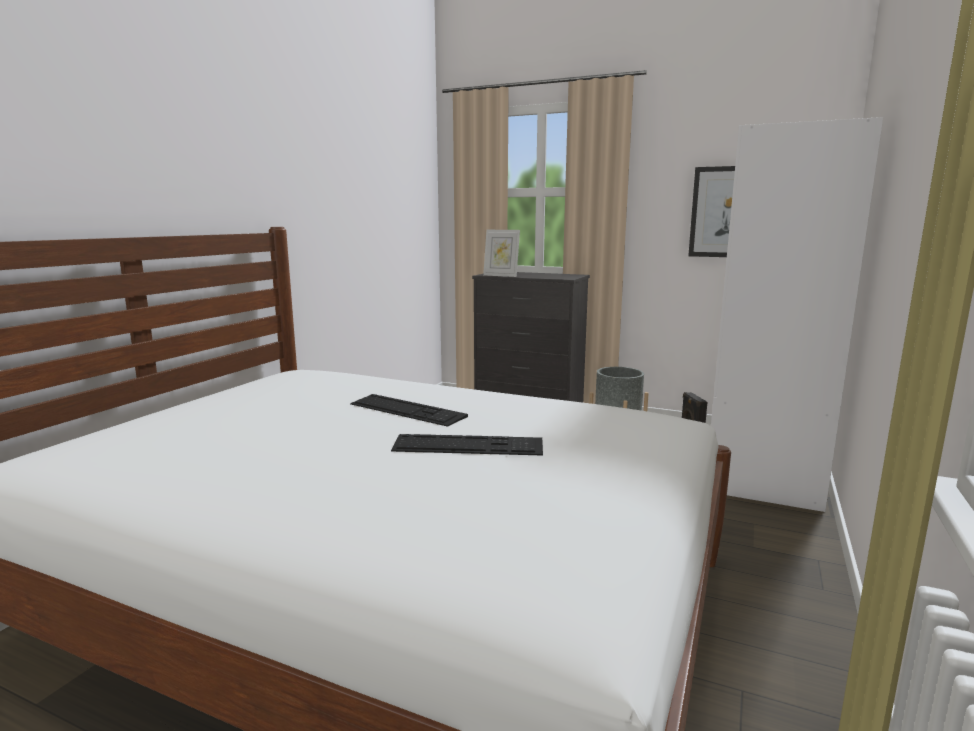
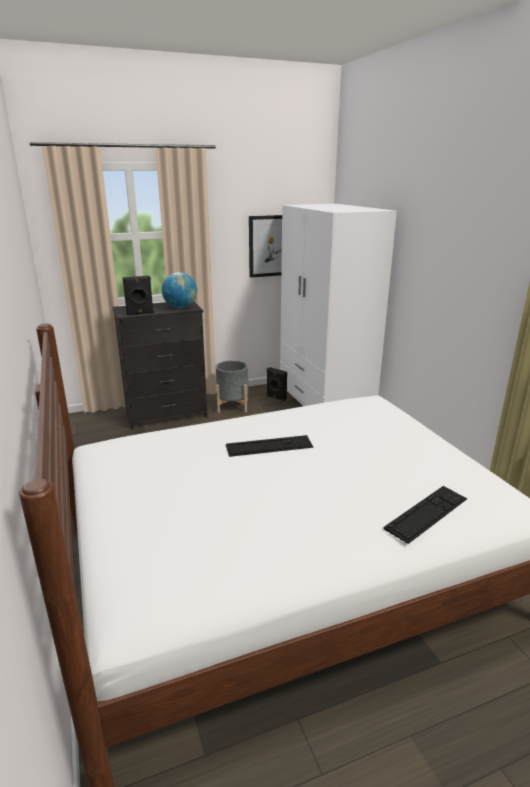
camera: 45 degrees left, 10 degrees up
keyboard [391,434,543,456] -> keyboard moved to [383,486,467,544]
picture frame [483,230,520,277] -> black speaker [123,276,154,315]
none -> globe [162,272,197,308]

